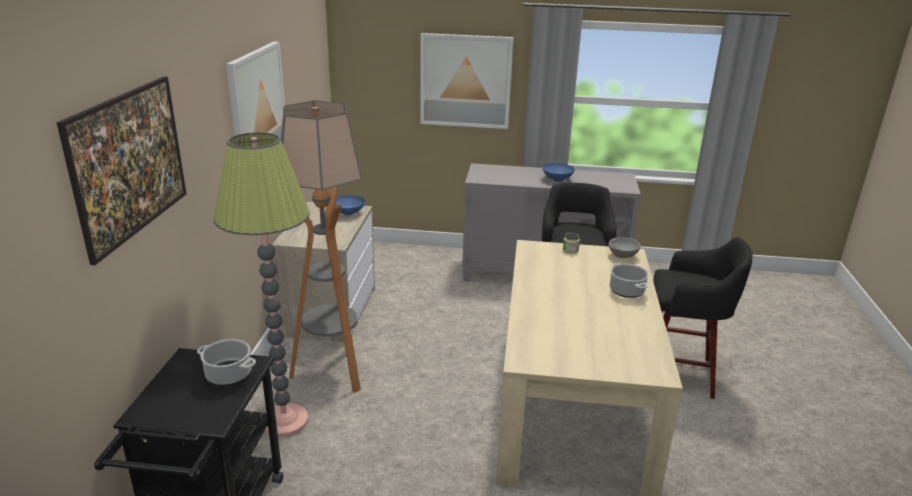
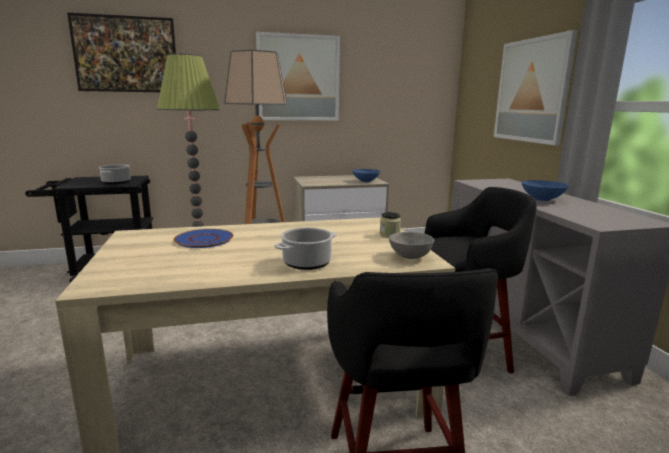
camera: 70 degrees right, 10 degrees down
none -> blue plate [174,229,233,248]

